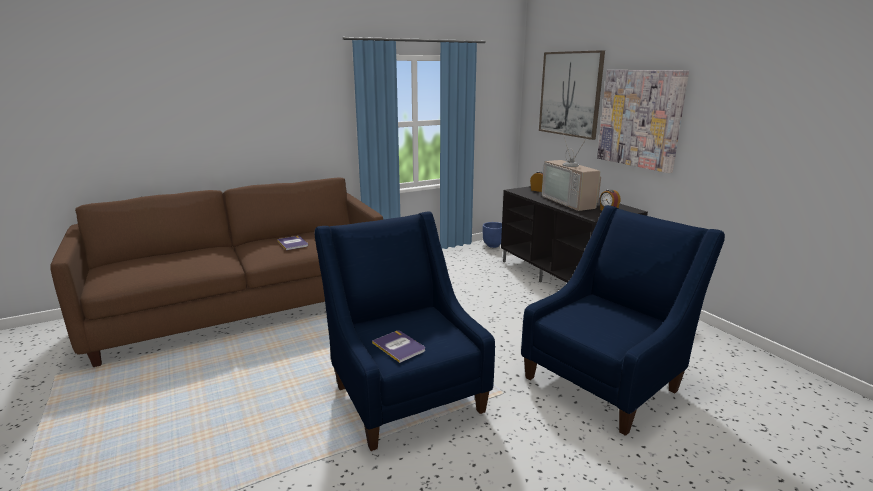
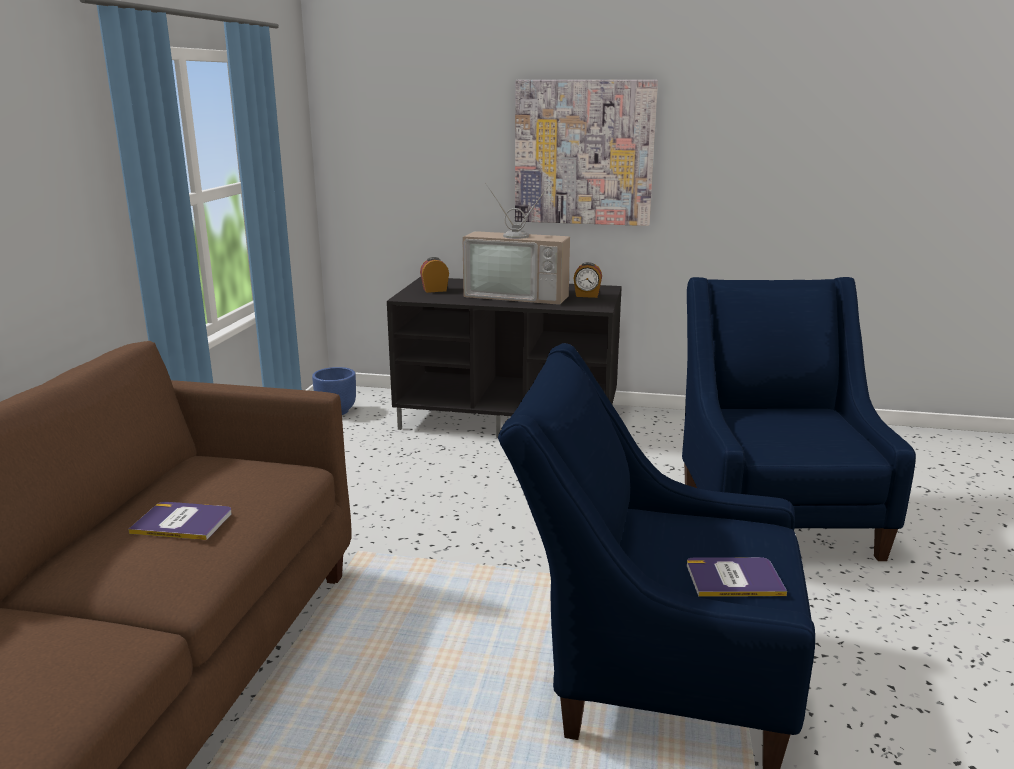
camera: 50 degrees left, 0 degrees up
picture [539,50,605,140] -> none

